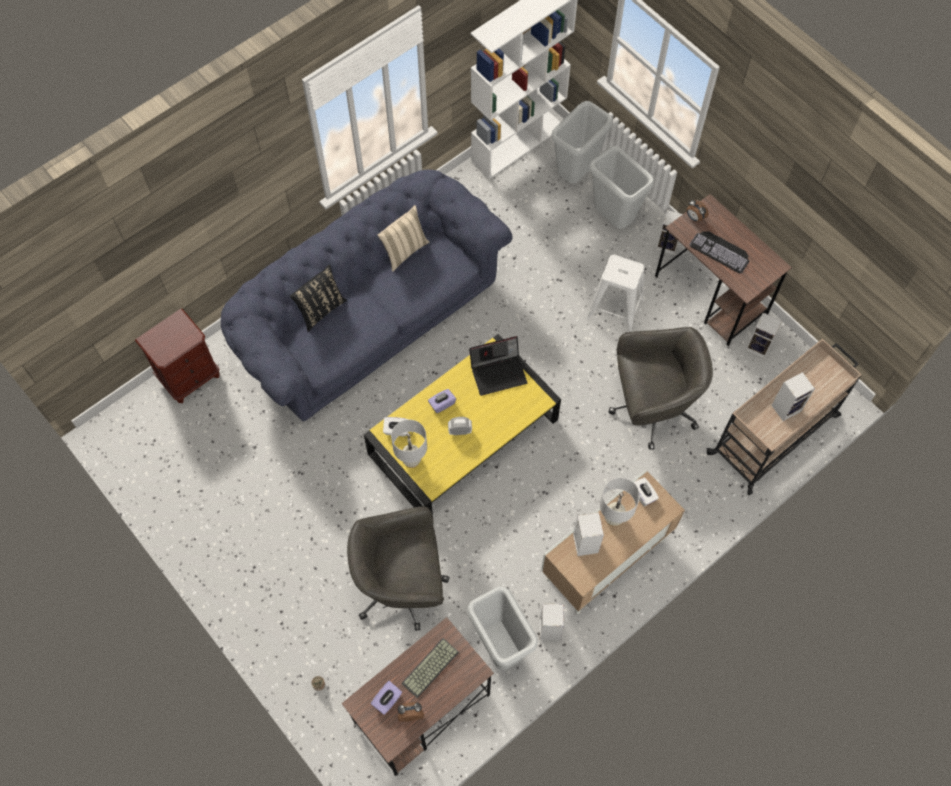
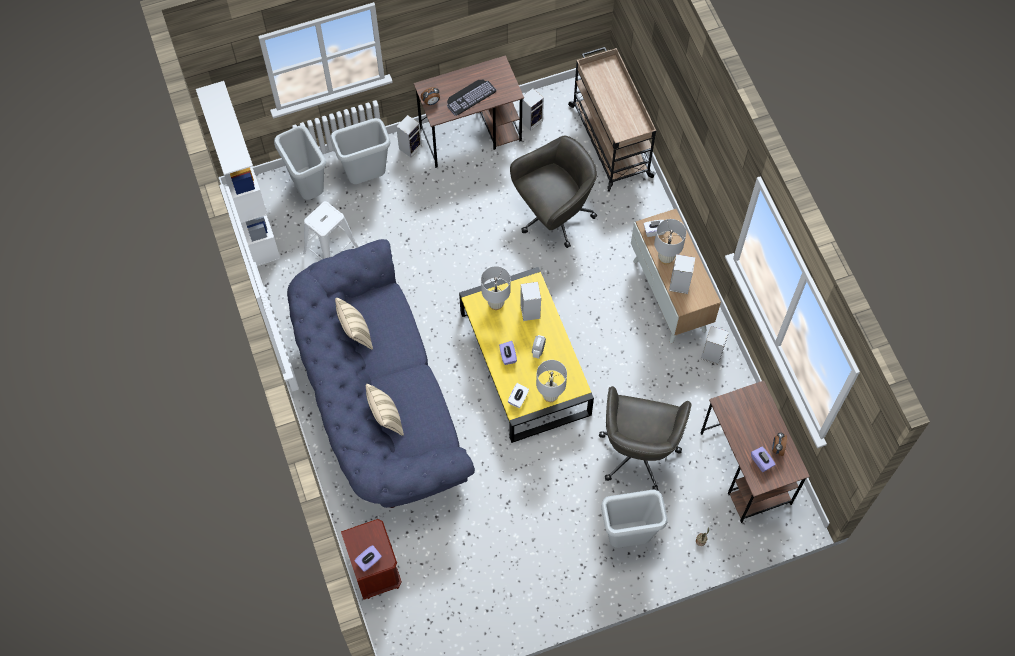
camera: 70 degrees left, 0 degrees up
black pillow [290,265,347,332] -> beige pillow [366,384,404,436]
keyboard [401,638,459,698] -> none
grey trash can [468,587,538,670] -> grey trash can moved to [601,490,668,548]
laptop [469,336,527,396] -> white table lamp [481,266,511,310]
white stool [586,255,644,332] -> white stool moved to [303,201,359,259]
grey office chair [608,327,713,450] -> grey office chair turned 45 degrees clockwise [510,136,597,248]
speaker [771,372,815,421] -> speaker moved to [520,282,541,321]
none -> purple tissue box [354,545,382,571]

